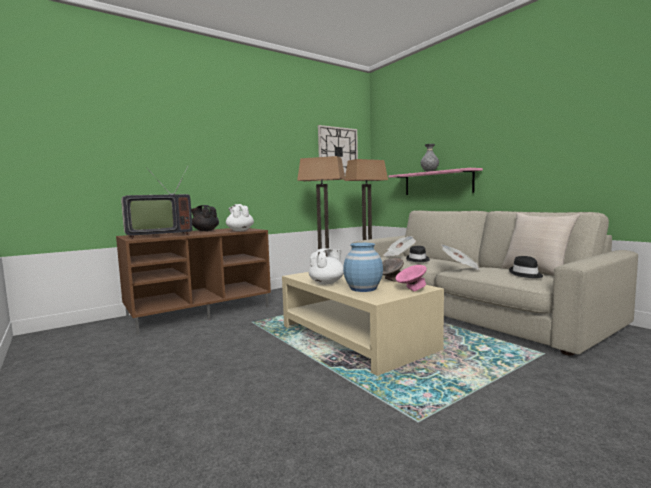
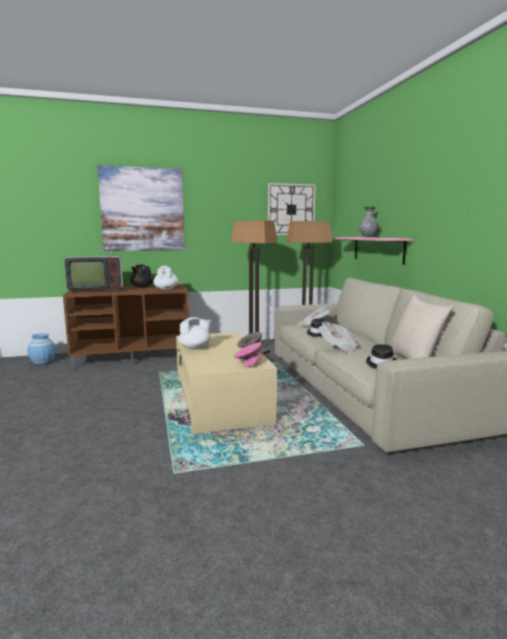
camera: 20 degrees right, 5 degrees up
blue vase [343,243,383,292] -> blue vase moved to [27,333,56,365]
none -> picture [97,165,185,251]

